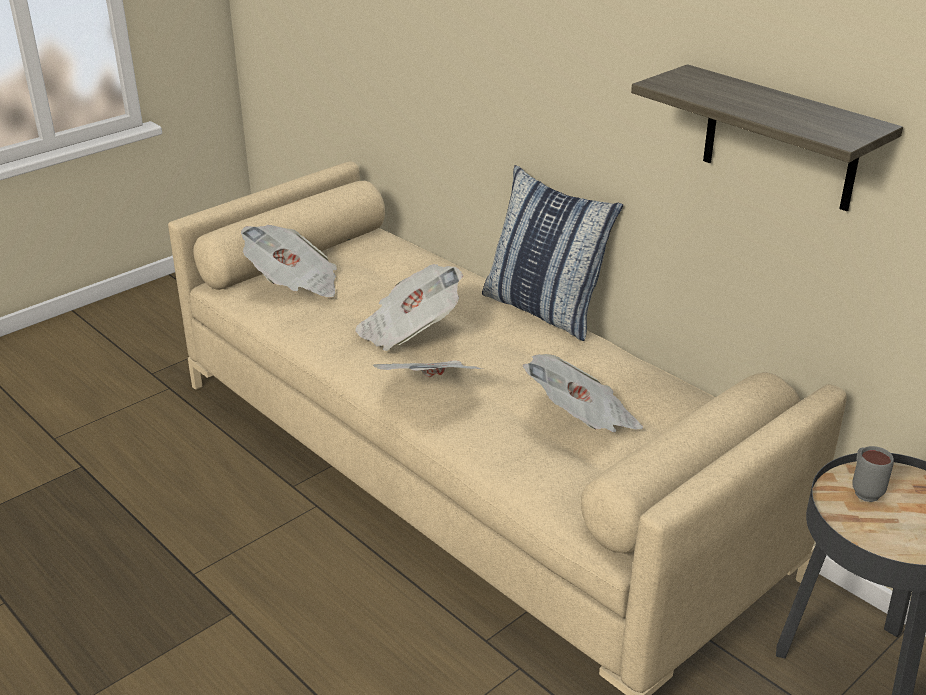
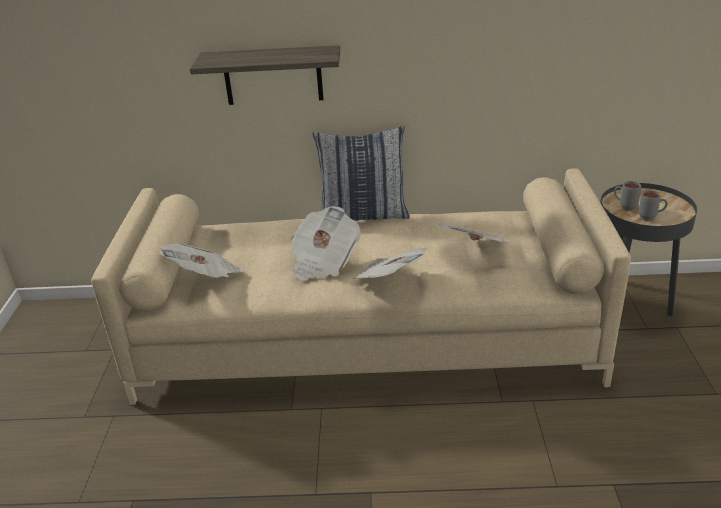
camera: 45 degrees left, 0 degrees up
shelf [631,64,903,211] -> shelf moved to [190,45,340,105]
none -> grey mug [639,190,668,221]

